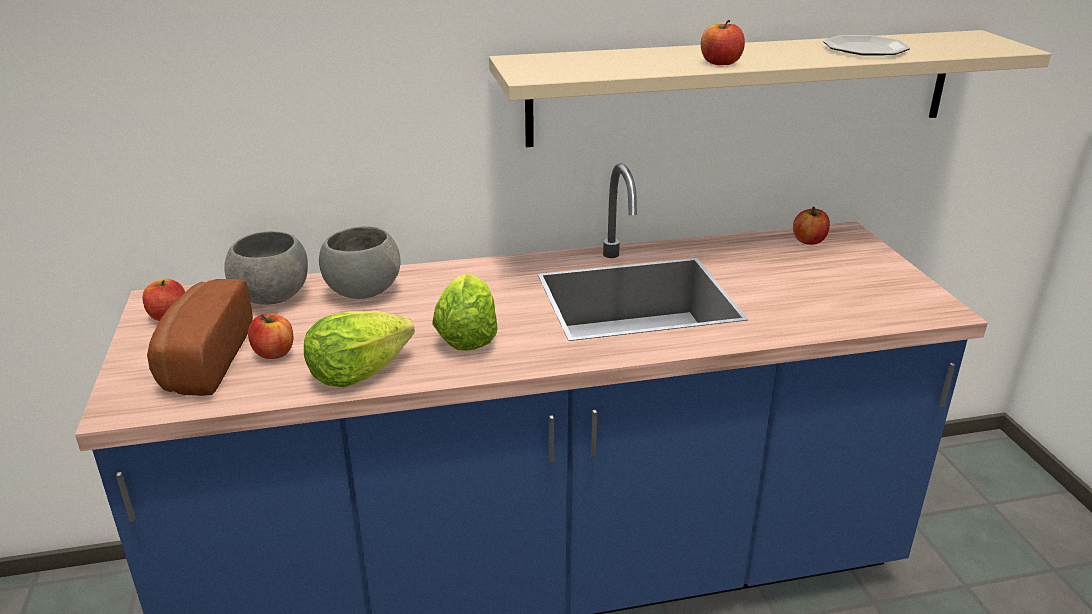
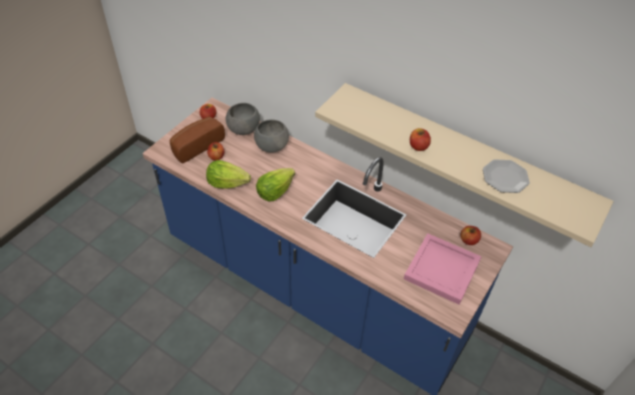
camera: 45 degrees right, 20 degrees up
none -> pink tray [404,233,482,305]

